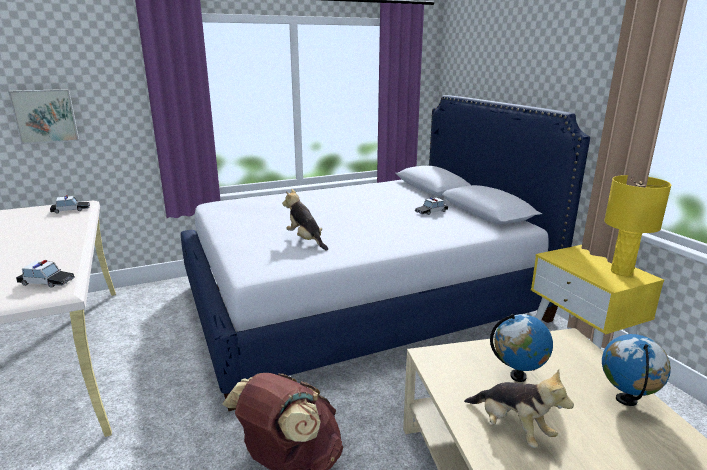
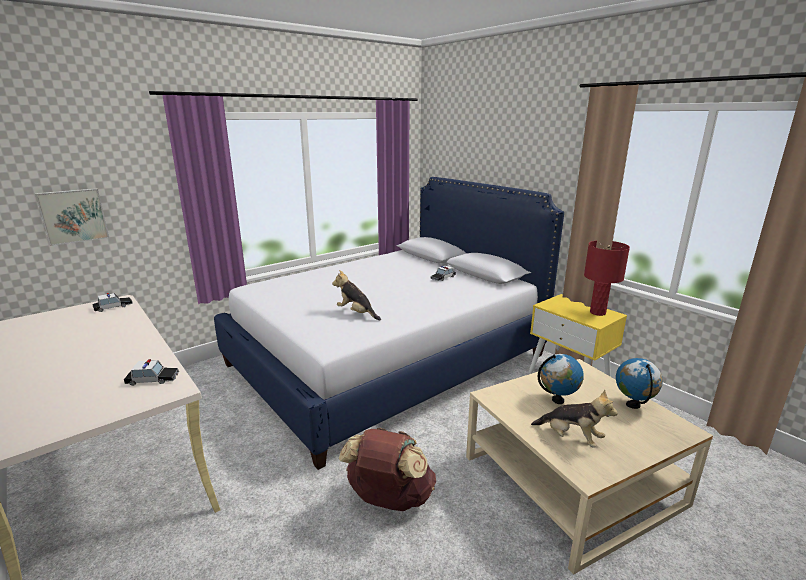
camera: 15 degrees left, 0 degrees up
yellow table lamp [604,175,671,276] -> red table lamp [584,241,630,316]

